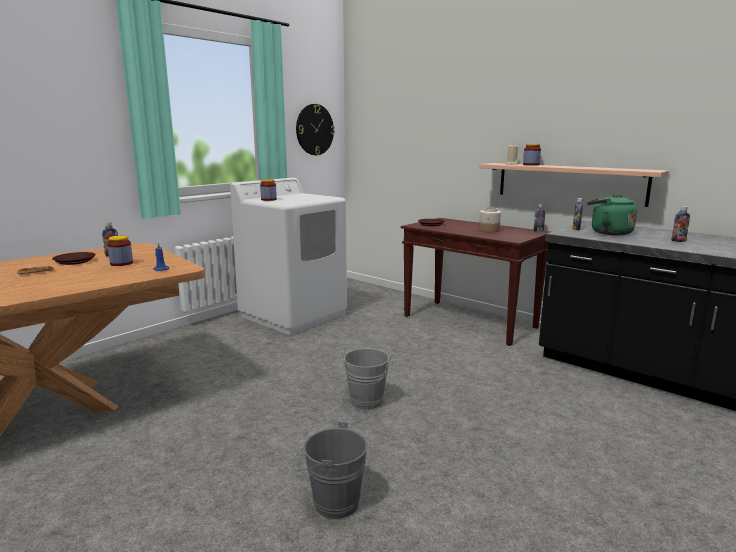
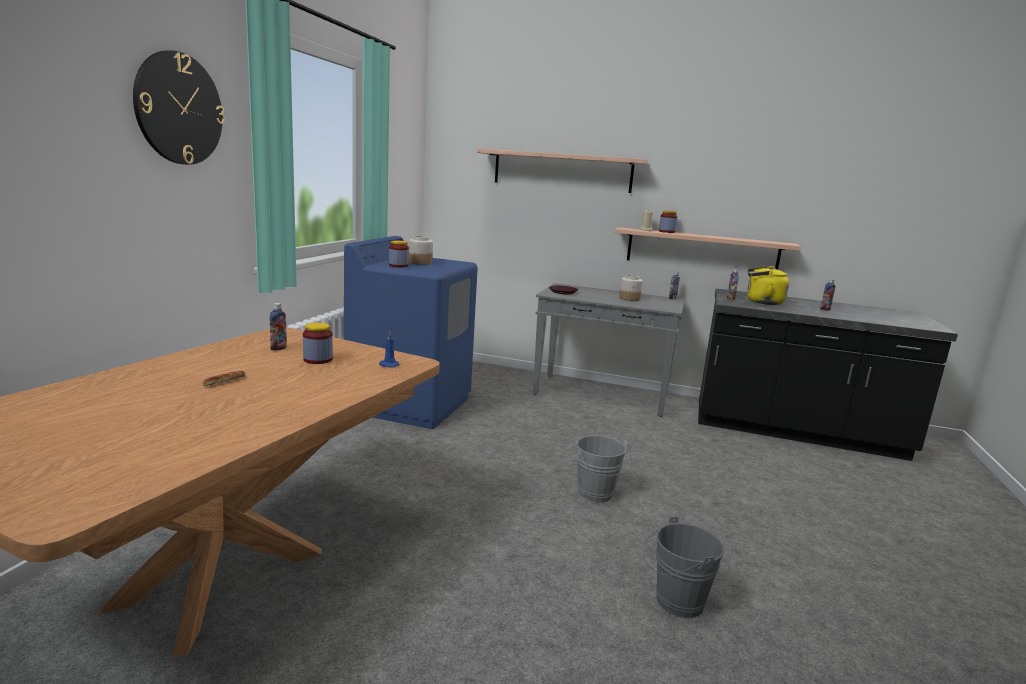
camera: 25 degrees left, 0 degrees up
brown plate [52,252,96,265] -> none
white washing machine [230,178,347,335] -> blue washing machine [344,236,478,429]
wall clock [296,104,335,155] -> wall clock moved to [133,50,225,165]
brown console table [401,218,550,346] -> grey console table [533,283,685,417]
green kettle [587,194,637,235] -> yellow kettle [747,266,789,305]
none -> jar [409,236,433,265]
none -> shelf [477,149,648,193]

